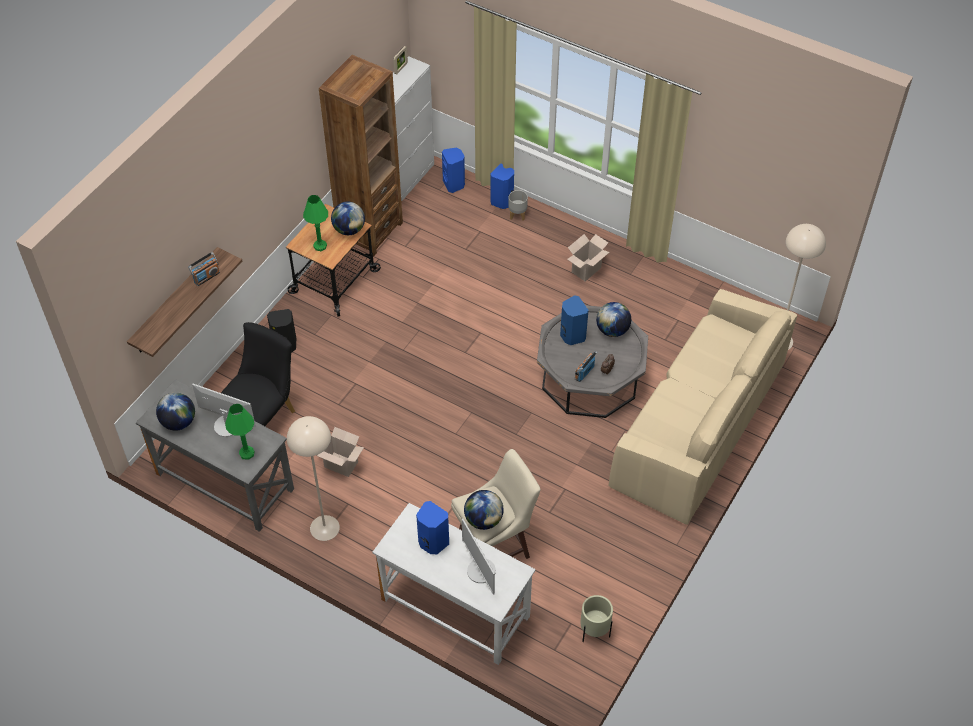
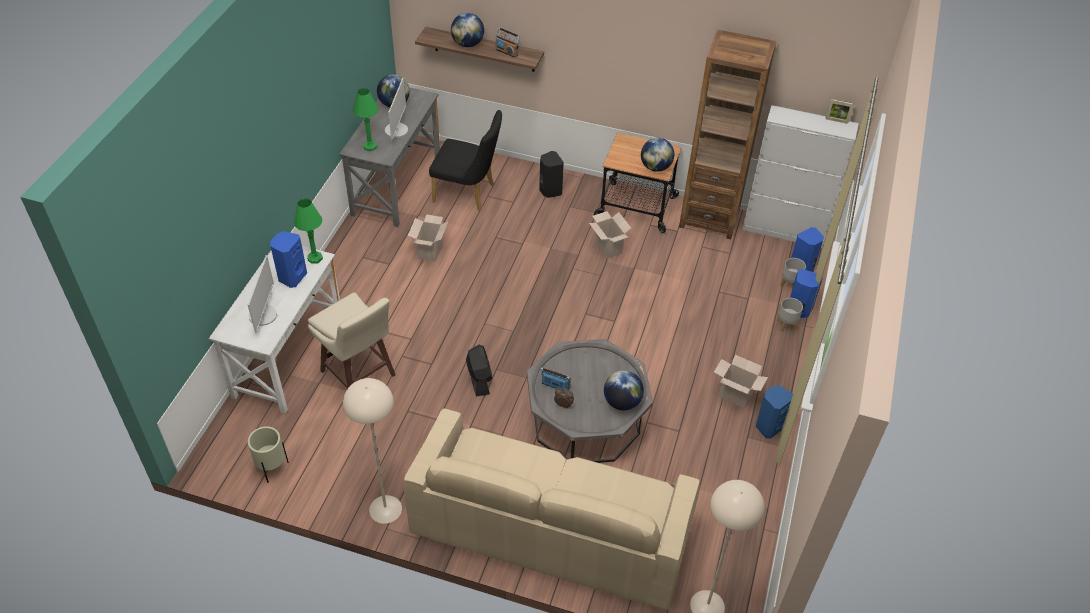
camera: 75 degrees right, 5 degrees down
beige floor lamp [287,416,340,541] -> beige floor lamp moved to [343,378,402,524]
green table lamp [303,195,328,251] -> green table lamp moved to [294,199,323,264]
monitor [462,519,496,595] -> monitor turned 135 degrees clockwise [248,255,277,333]
globe [464,490,504,530] -> globe moved to [451,13,484,47]
blue speaker [560,295,588,345] -> blue speaker moved to [756,385,793,439]
none -> black fan [466,345,492,396]
none -> cardboard box [589,211,631,259]
none -> grey planter [780,258,806,287]

